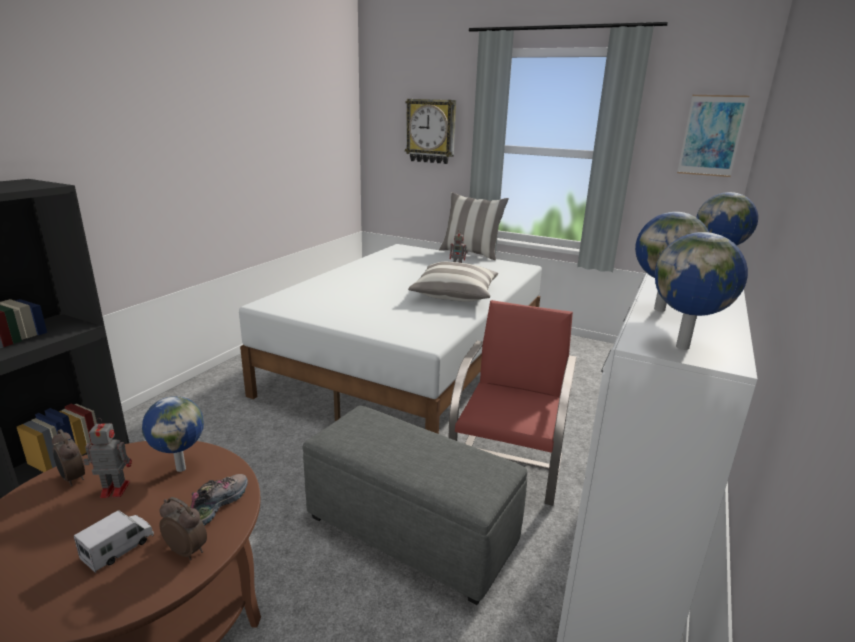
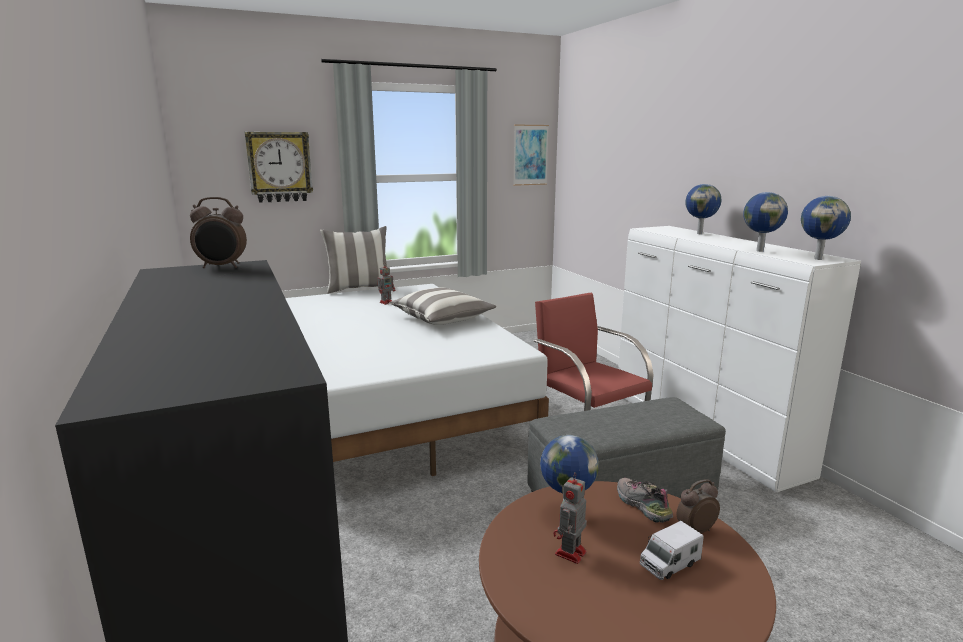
camera: 50 degrees left, 5 degrees down
alarm clock [52,429,85,486] -> alarm clock moved to [190,197,247,268]
toy truck [74,510,154,573] -> toy truck turned 105 degrees counterclockwise [640,521,704,580]

